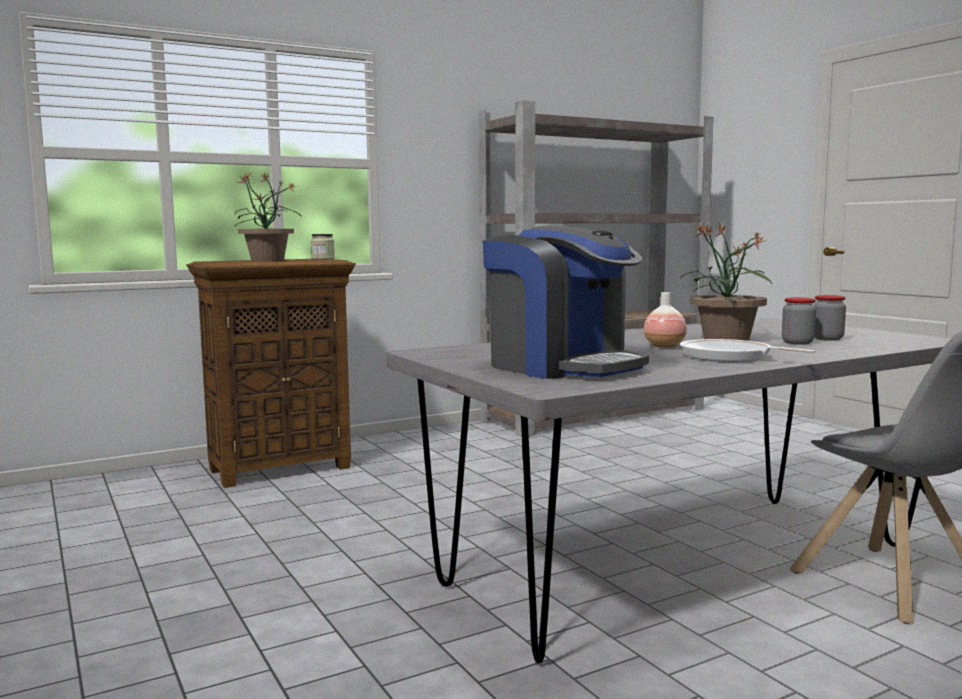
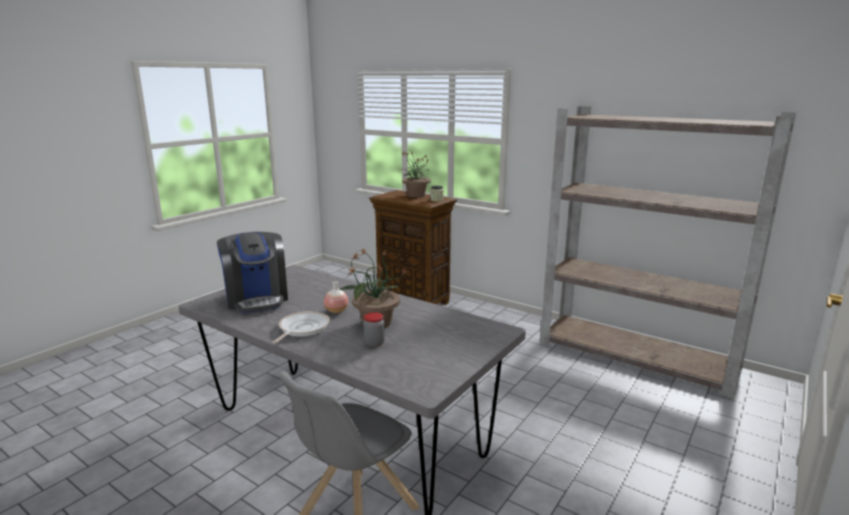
camera: 65 degrees right, 10 degrees up
coffee machine [482,226,649,379] -> coffee machine turned 45 degrees counterclockwise [217,232,288,313]
jar [814,295,846,341] -> none

